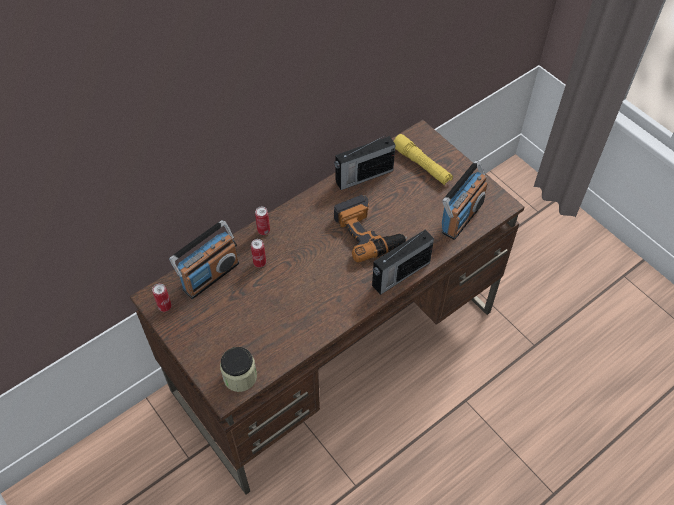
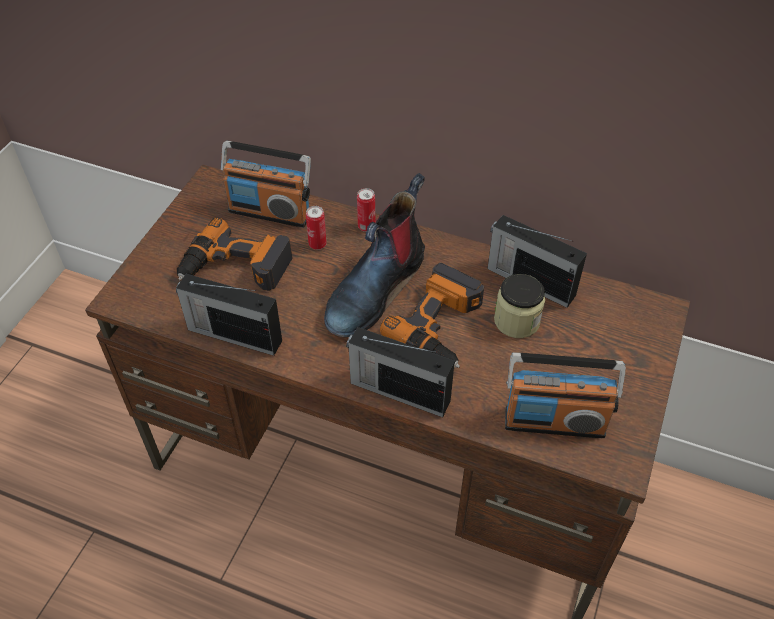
camera: 60 degrees right, 5 degrees down
can [152,283,172,312] -> none
jar [220,347,257,392] -> jar moved to [494,274,545,338]
yellow flashlight [394,134,453,185] -> none
none -> radio [176,274,282,356]
none -> power drill [177,217,292,291]
none -> boot [324,173,425,337]

